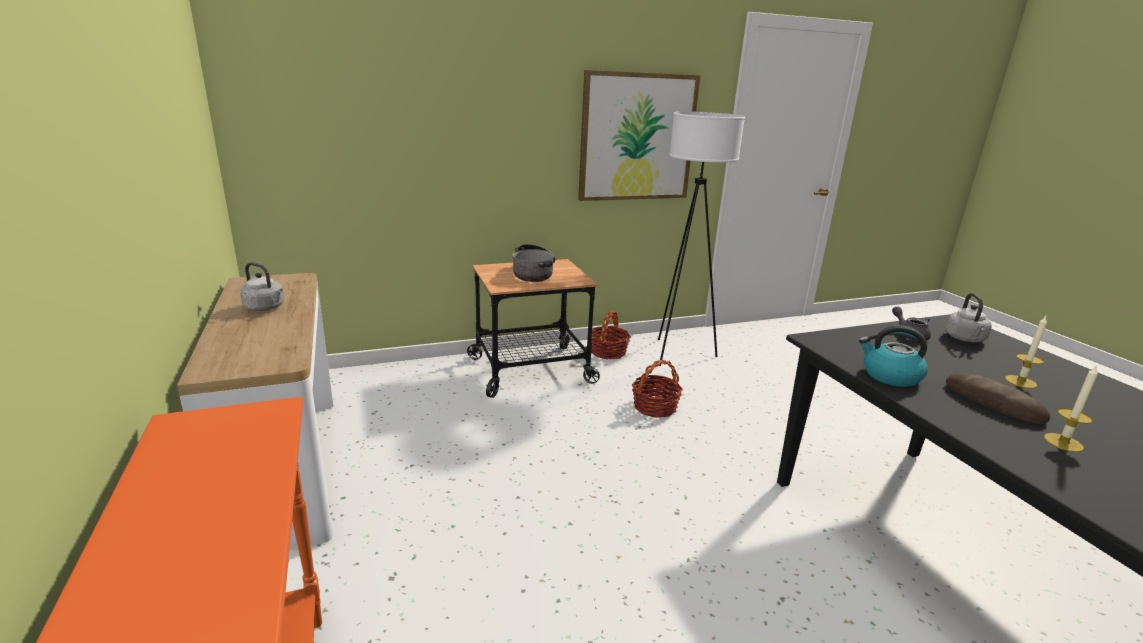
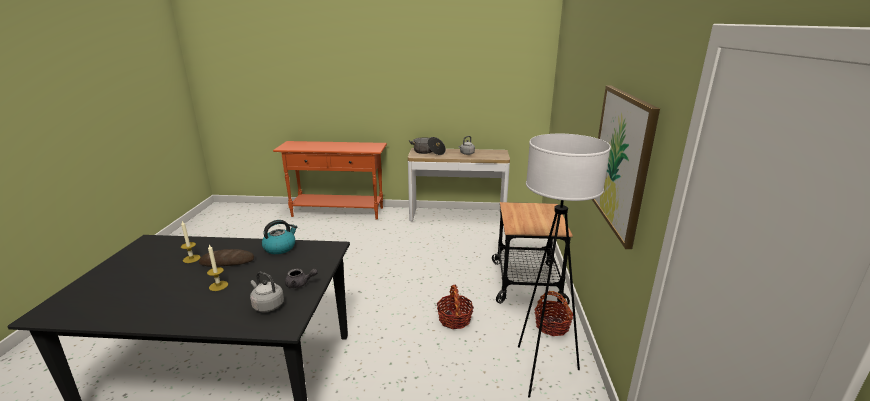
camera: 115 degrees right, 0 degrees up
cooking pot [512,244,556,282] -> cooking pot moved to [409,137,446,155]

